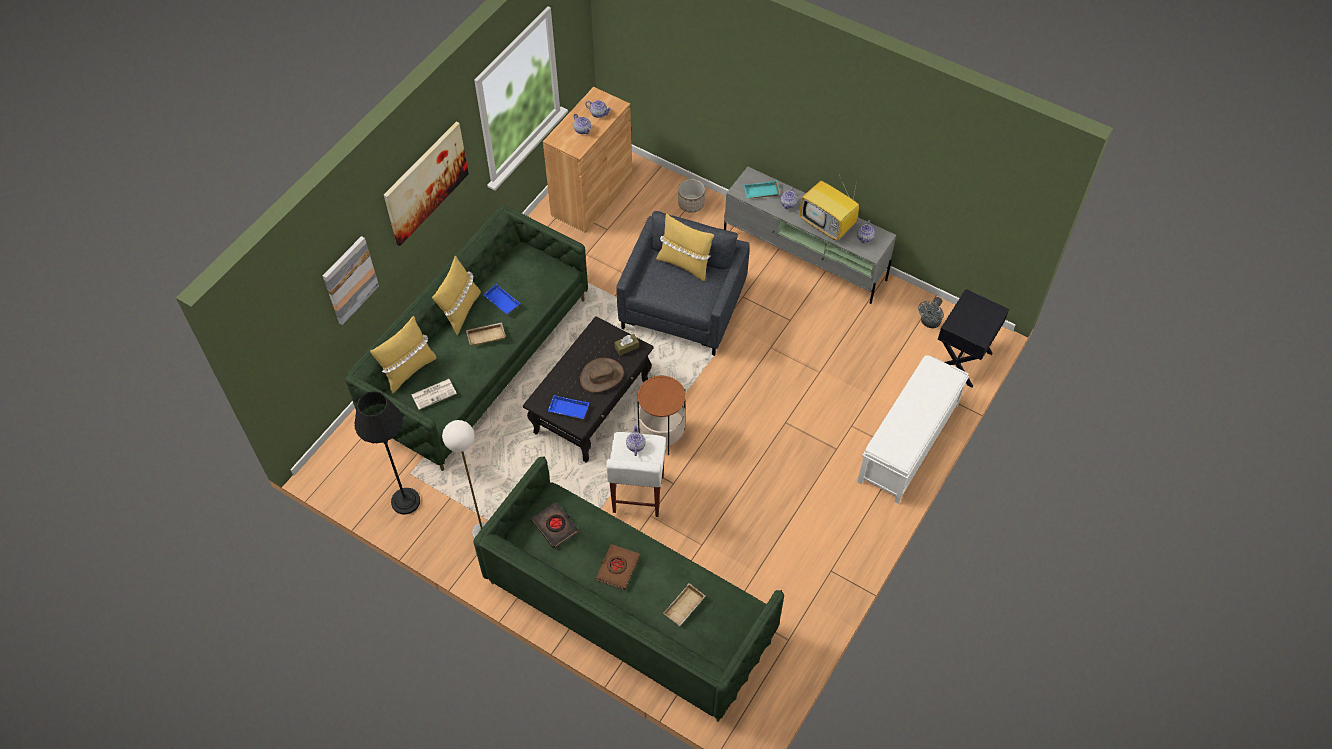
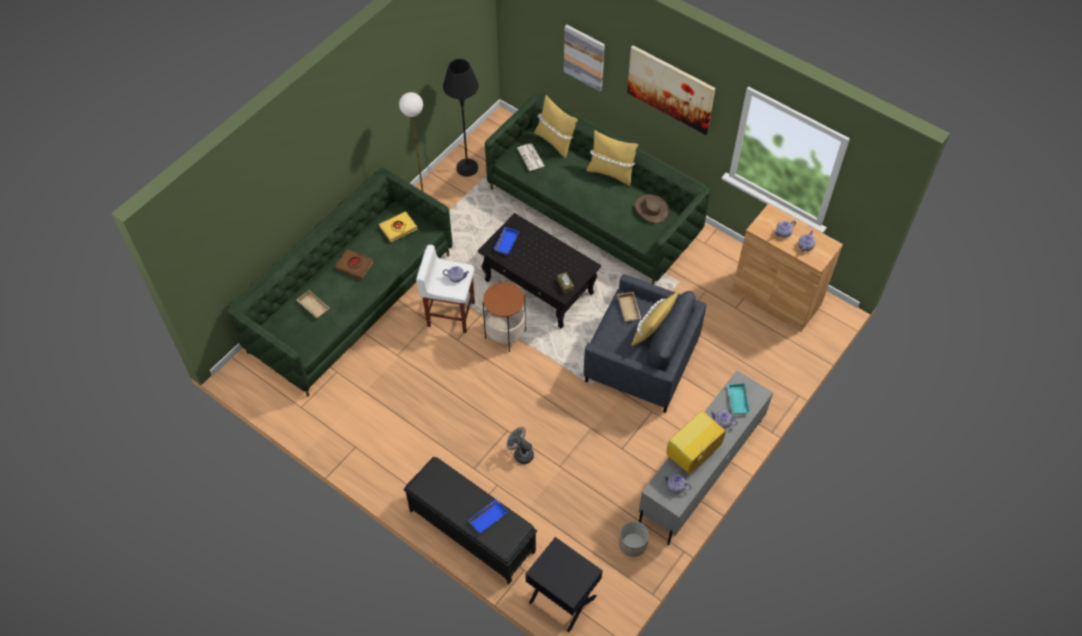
camera: 95 degrees right, 0 degrees up
beige tray [466,322,506,346] -> beige tray moved to [617,292,642,322]
blue tray [483,284,520,315] -> blue tray moved to [468,499,508,533]
black book [531,502,579,548] -> yellow book [379,211,417,242]
brown hat [580,358,624,393] -> brown hat moved to [634,194,669,223]
planter [678,179,705,213] -> planter moved to [619,521,649,557]
white bench [857,355,969,504] -> black bench [404,457,537,584]
grey fan [918,297,944,328] -> grey fan moved to [507,427,534,464]

